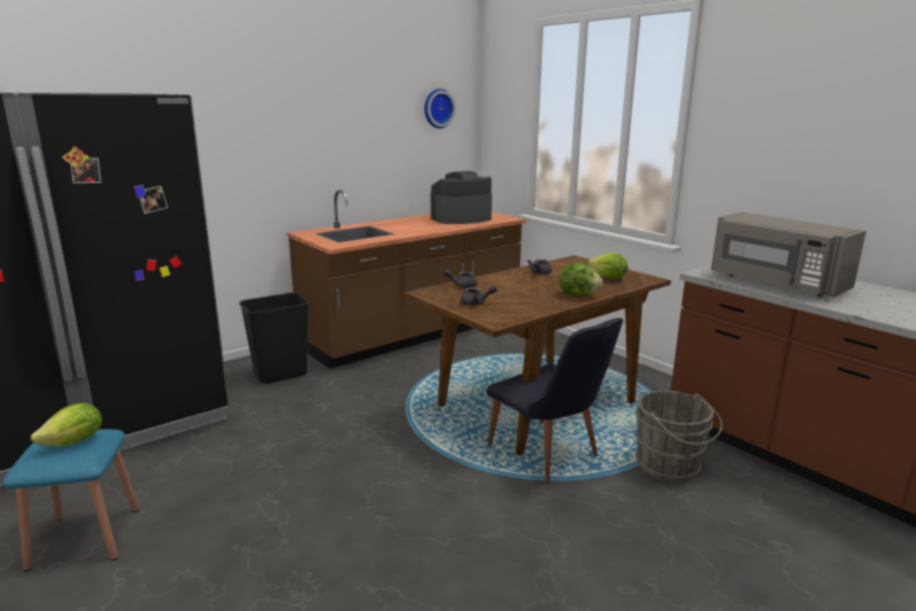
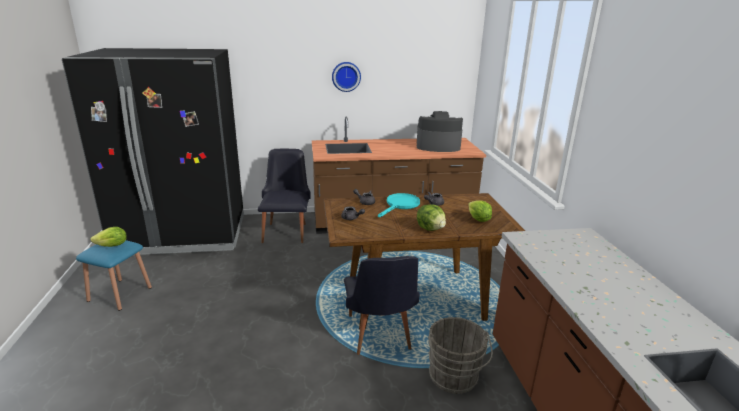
camera: 30 degrees right, 5 degrees up
black trash can [240,292,309,384] -> black chair [258,149,311,243]
wall clock [424,89,456,128] -> wall clock moved to [332,62,361,92]
grey microwave [711,212,866,297] -> none
none -> turquoise frying pan [378,193,420,217]

